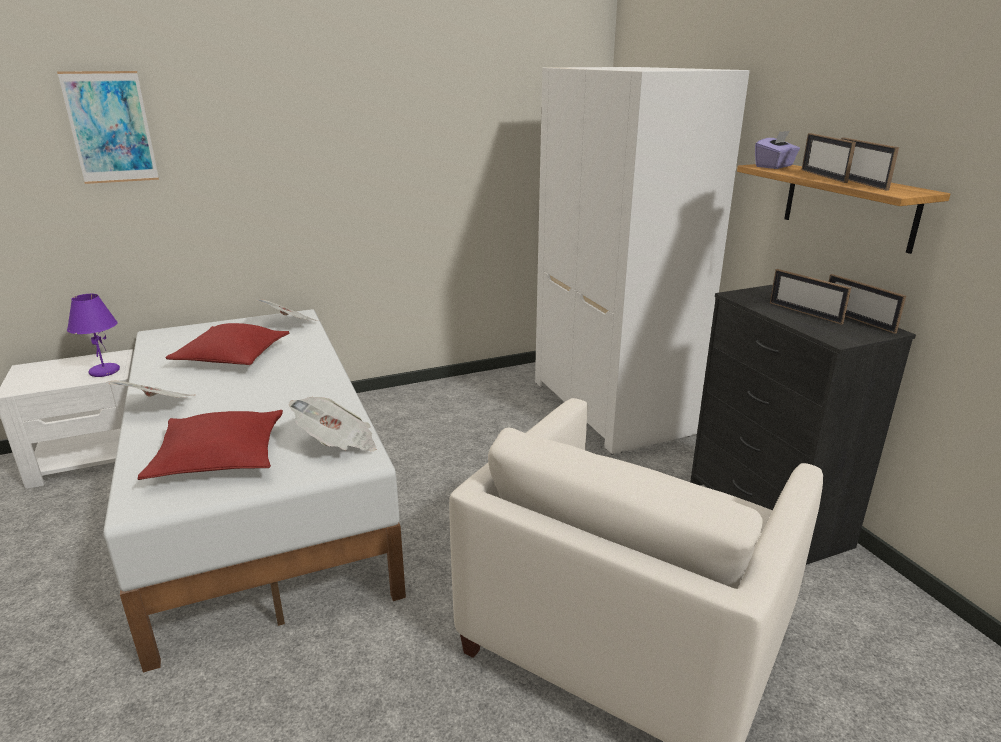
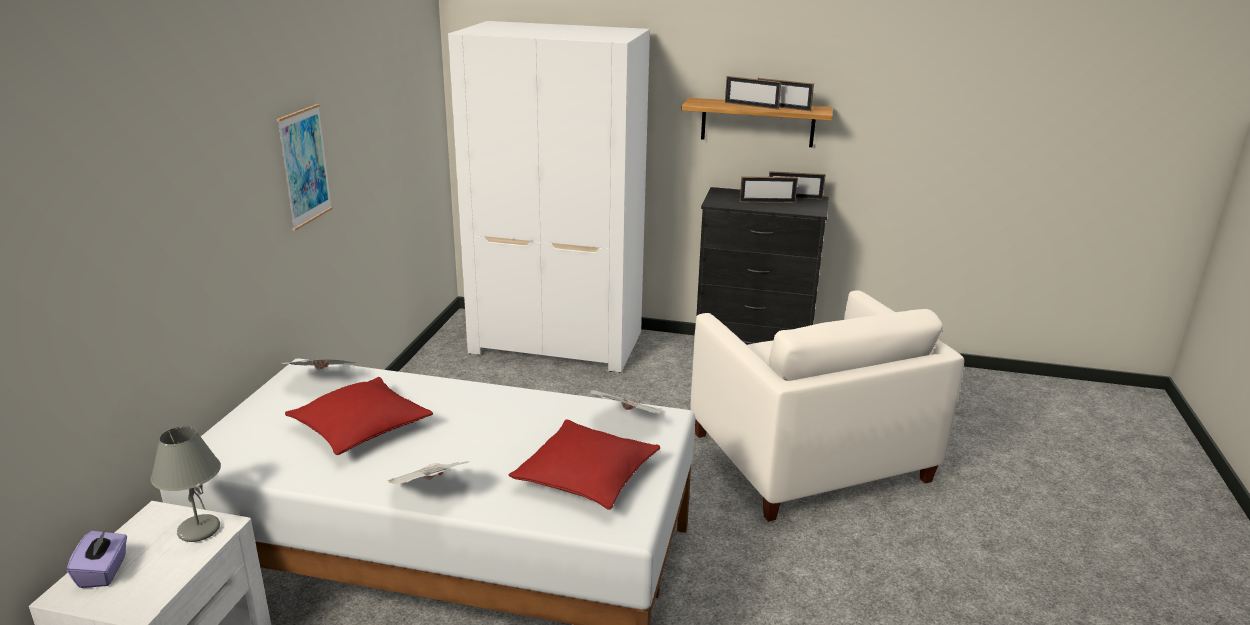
camera: 55 degrees left, 0 degrees up
picture [57,71,159,184] -> picture moved to [276,104,333,231]
purple table lamp [67,294,120,377] -> grey table lamp [151,426,221,542]
purple tissue box [755,131,800,169] -> purple tissue box moved to [67,529,127,588]

